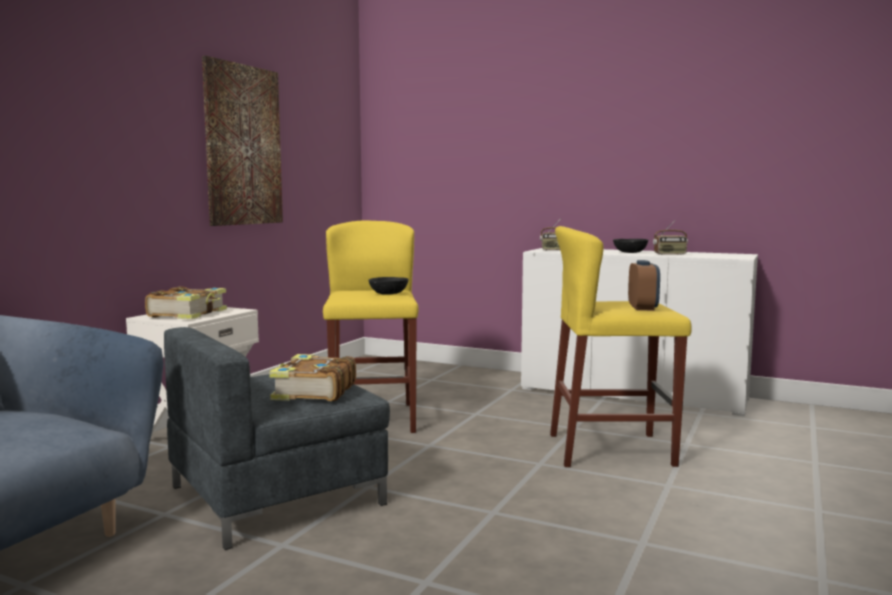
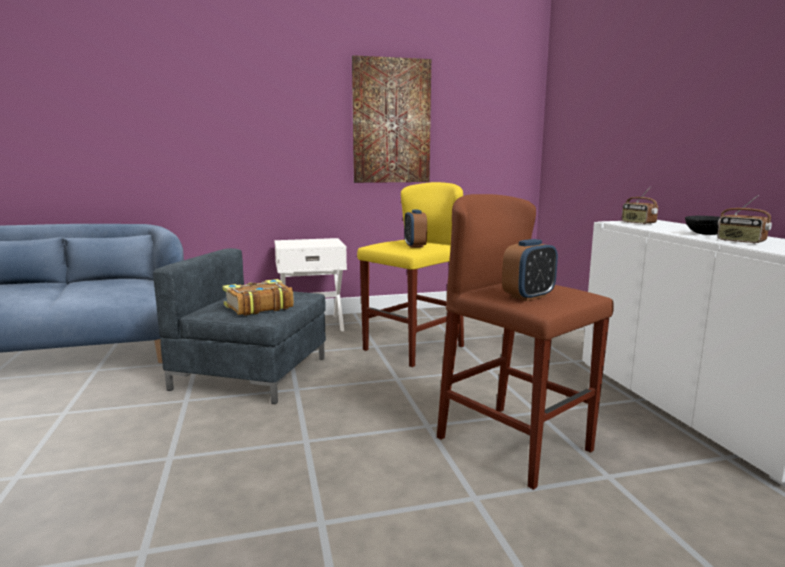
camera: 50 degrees right, 5 degrees up
book [145,286,227,319] -> none
black bowl [368,277,408,295] -> alarm clock [404,210,427,248]
yellow stool [550,226,692,467] -> brown stool [437,194,614,490]

